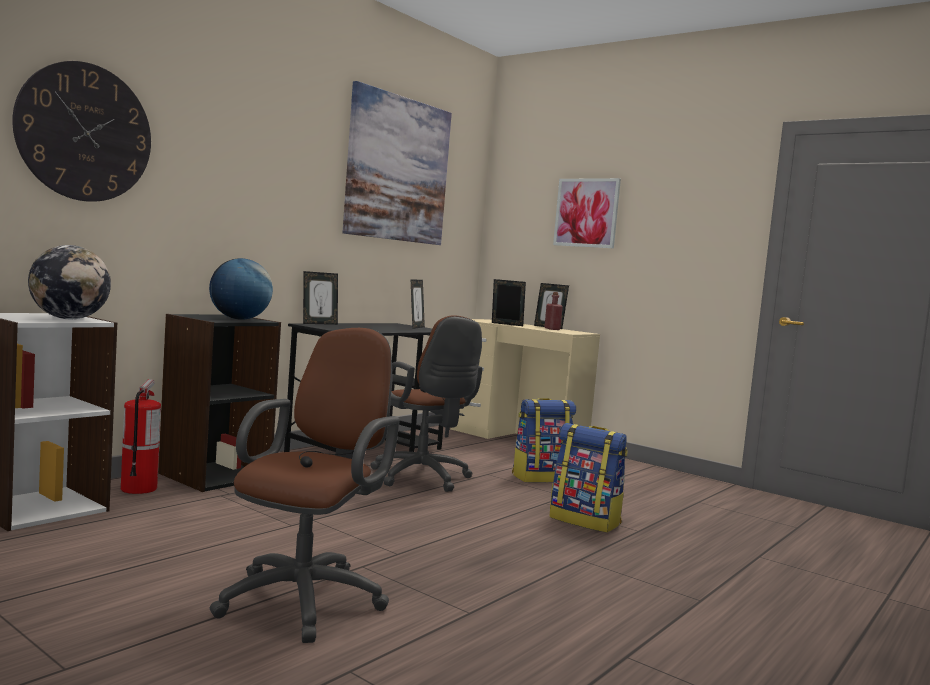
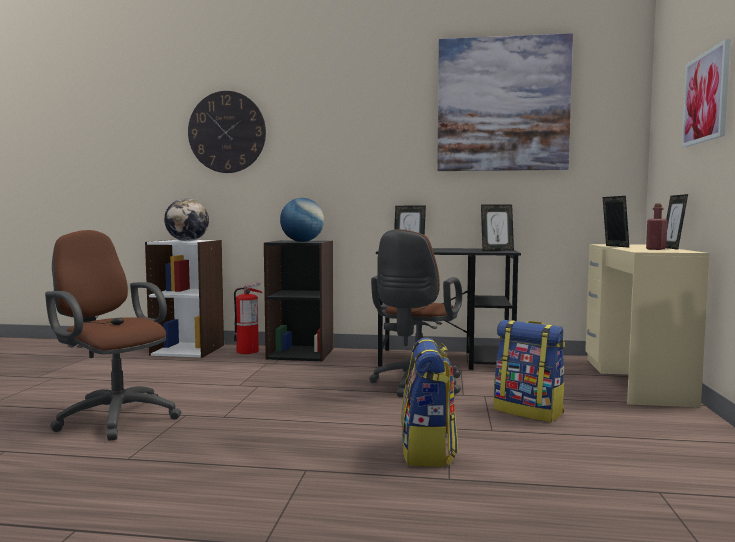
camera: 60 degrees right, 0 degrees up
brown office chair [210,328,399,643] -> brown office chair turned 135 degrees counterclockwise [45,230,182,441]

